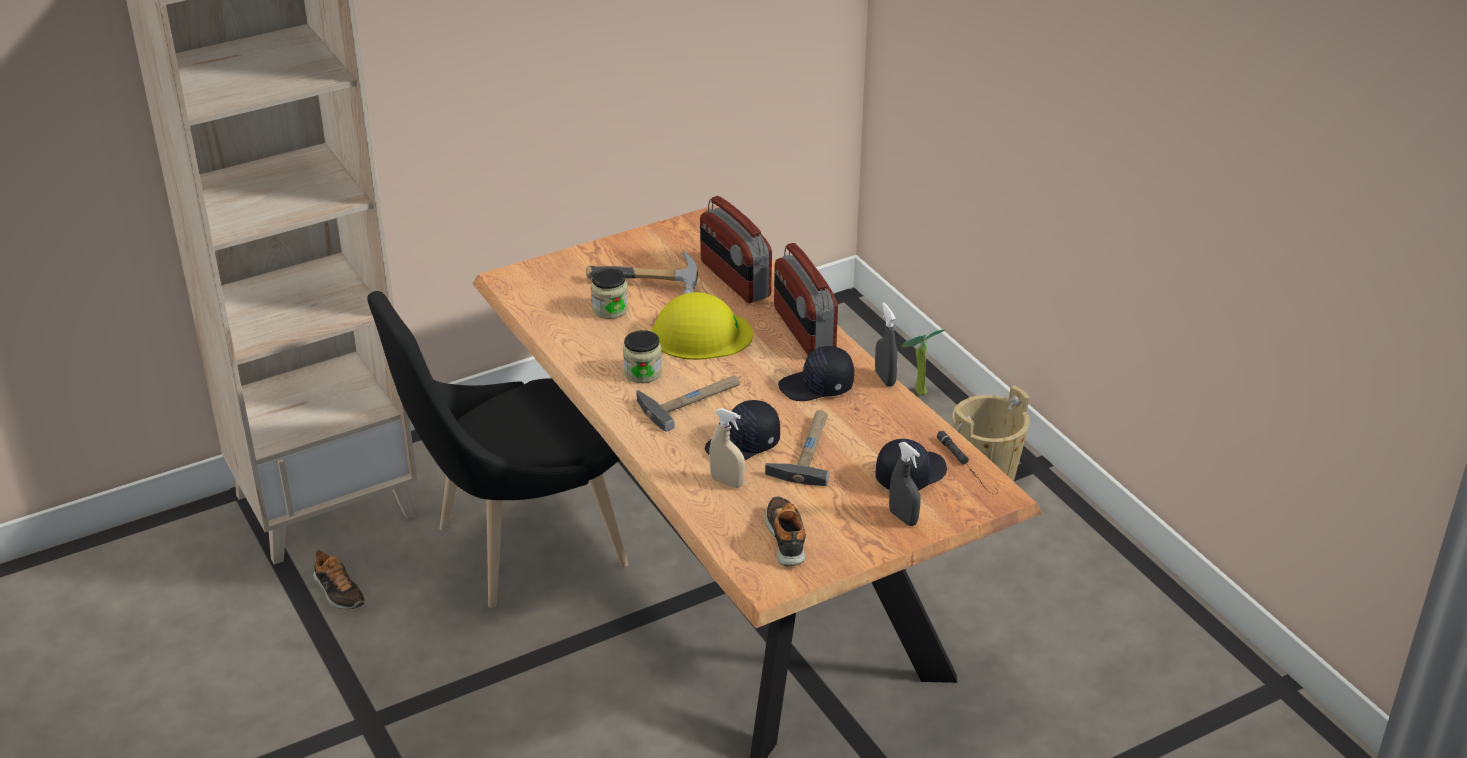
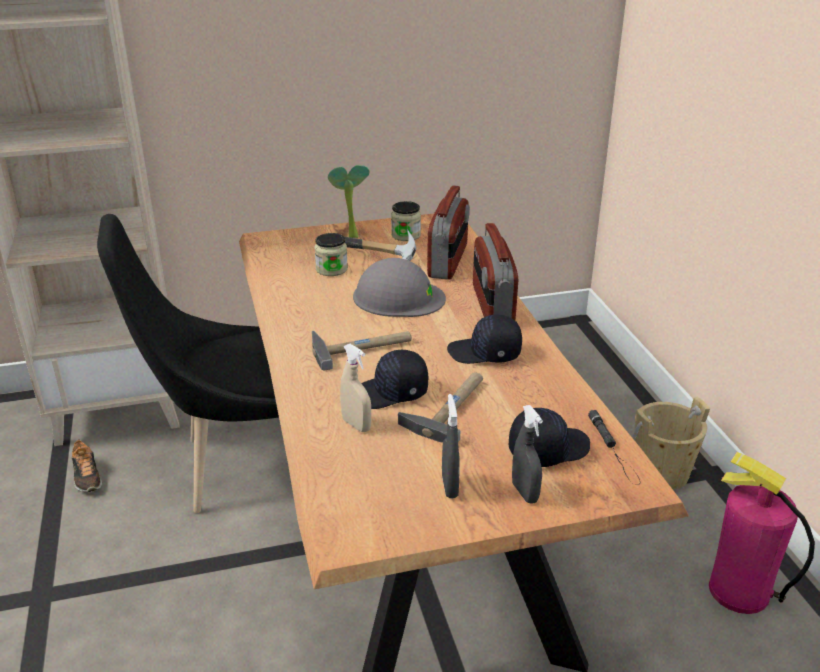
camera: 15 degrees right, 5 degrees down
jar [623,330,662,383] -> jar moved to [391,201,421,241]
yellow hard hat [651,292,753,360] -> grey hard hat [353,258,446,317]
radio [700,196,772,303] -> radio turned 150 degrees counterclockwise [427,185,470,280]
shoe [765,496,806,566] -> none
grey spray bottle [875,302,898,387] -> grey spray bottle moved to [442,394,460,498]
potted plant [902,329,945,395] -> potted plant moved to [328,165,369,238]
none -> fire extinguisher [709,452,815,614]

